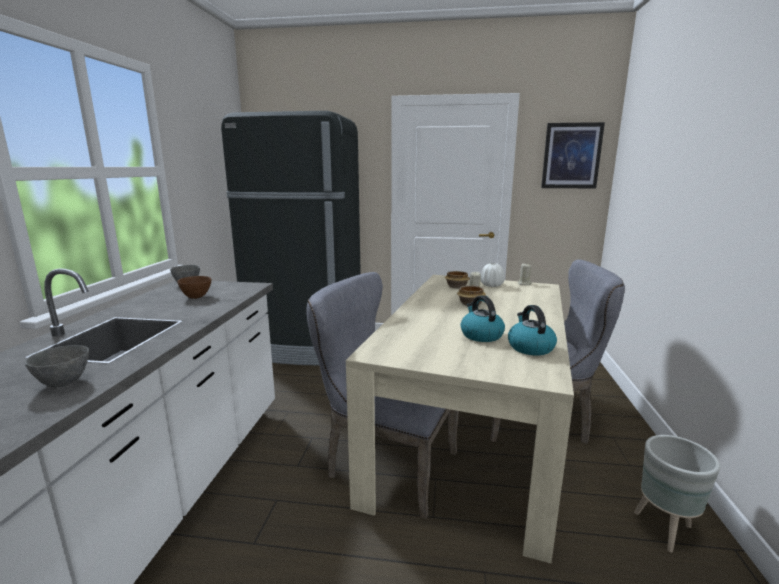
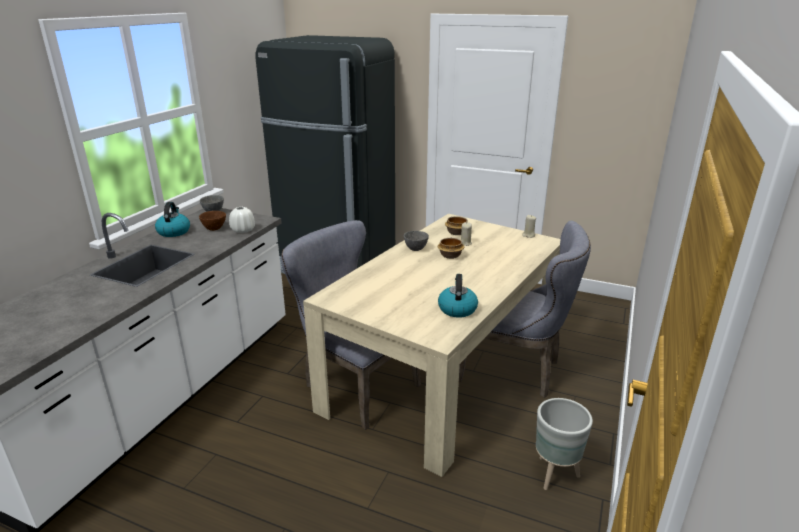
camera: 15 degrees right, 10 degrees up
grey bowl [25,345,89,387] -> grey bowl moved to [404,231,429,251]
kettle [461,295,505,342] -> kettle moved to [155,202,190,237]
white vase [480,263,505,287] -> white vase moved to [229,207,255,233]
picture [541,122,605,188] -> none

